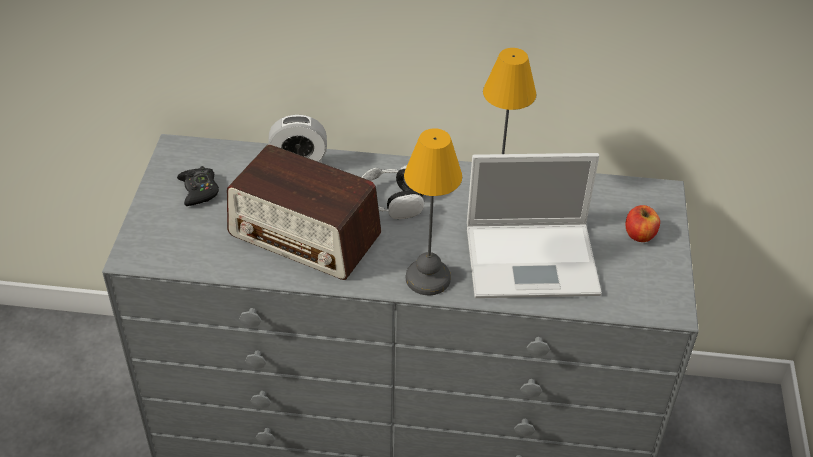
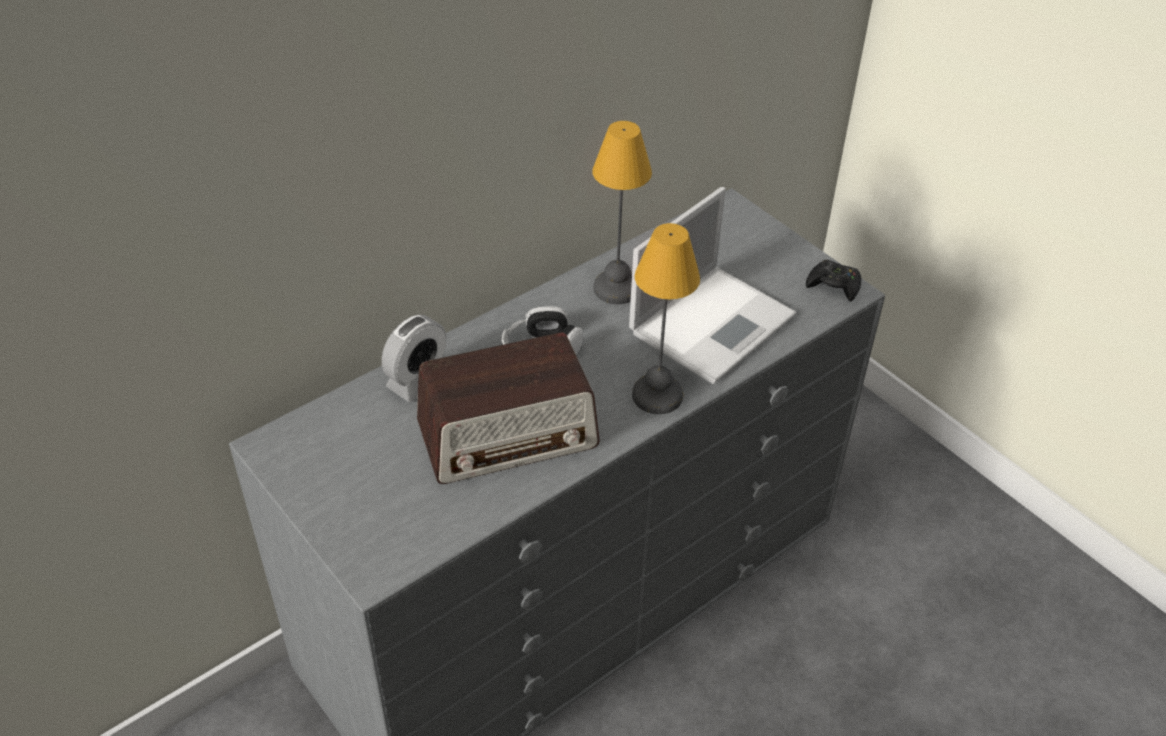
camera: 45 degrees left, 0 degrees up
black game controller [177,166,219,206] -> black game controller moved to [806,260,861,302]
apple [626,205,660,242] -> none

